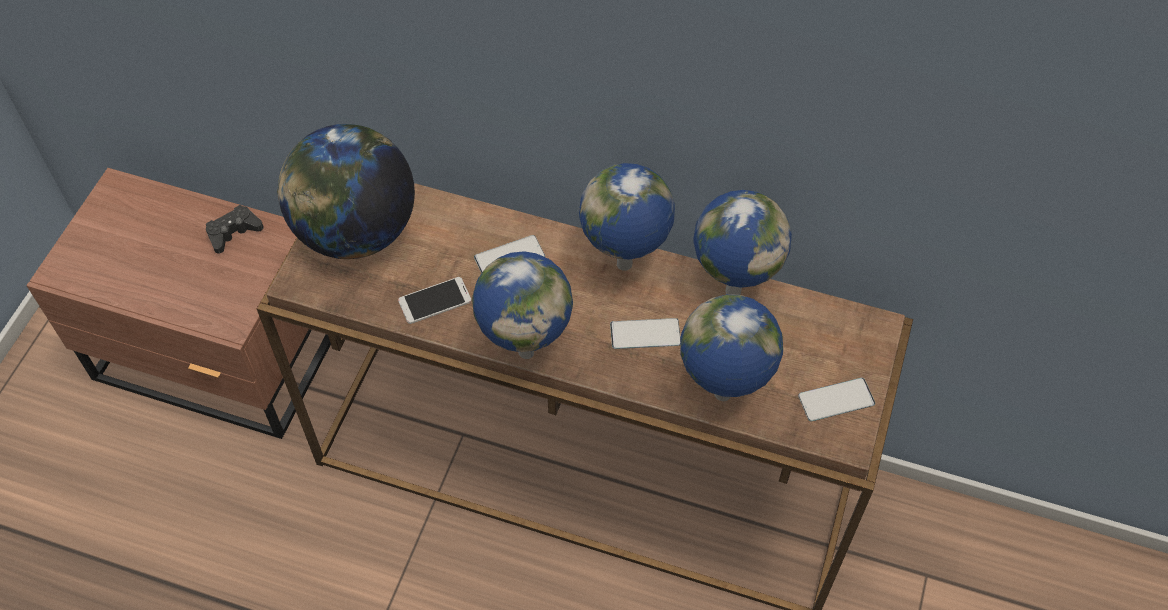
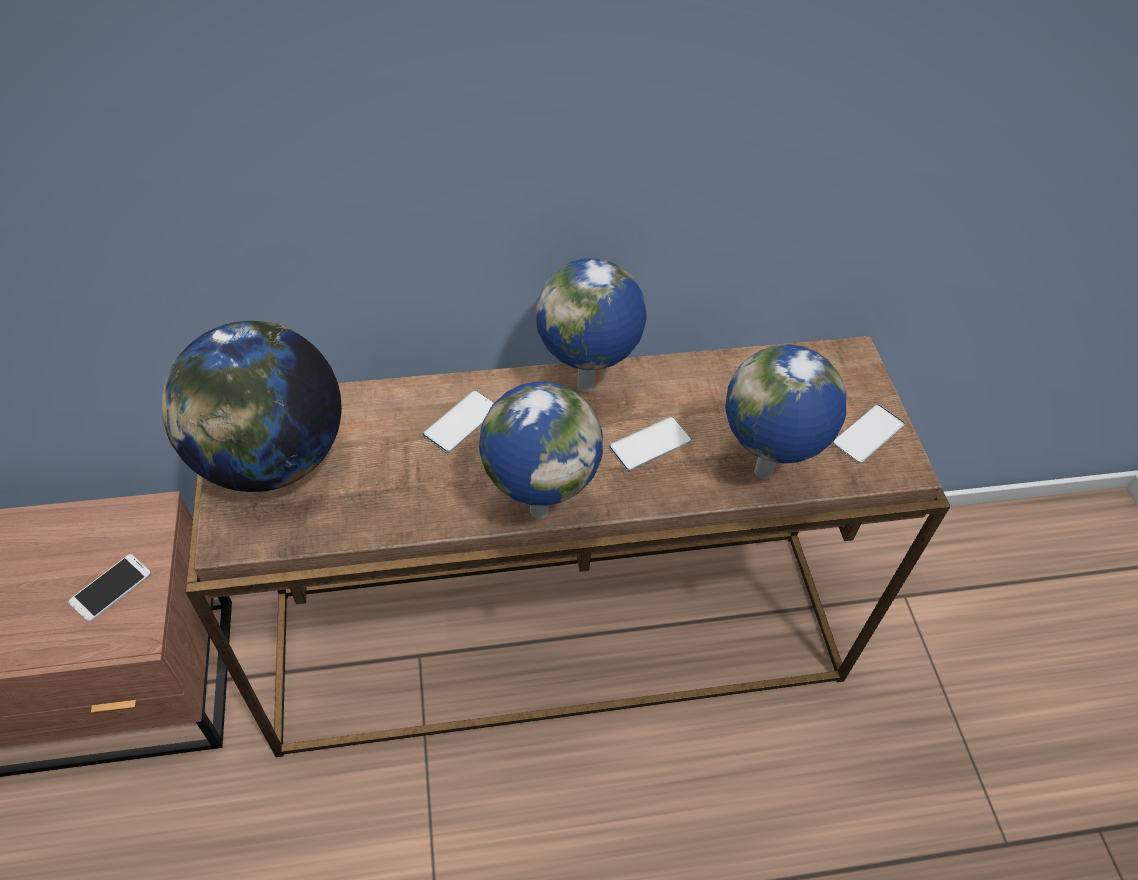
camera: 30 degrees left, 5 degrees down
black game controller [206,205,264,254] -> none
phone [398,277,471,324] -> phone moved to [68,554,151,622]
globe [694,190,792,295] -> none

